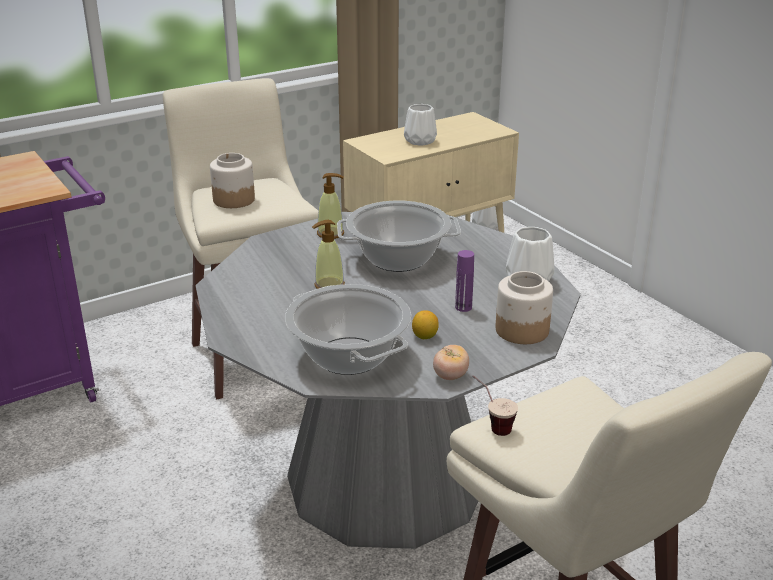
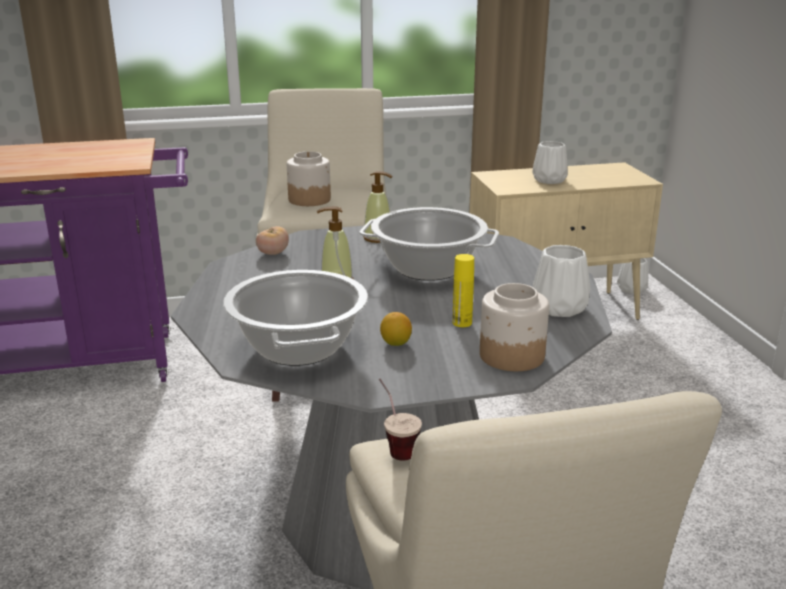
camera: 20 degrees right, 5 degrees down
tomato [433,345,469,380] -> tomato moved to [256,226,289,255]
purple bottle [455,250,474,312] -> yellow bottle [452,254,474,327]

